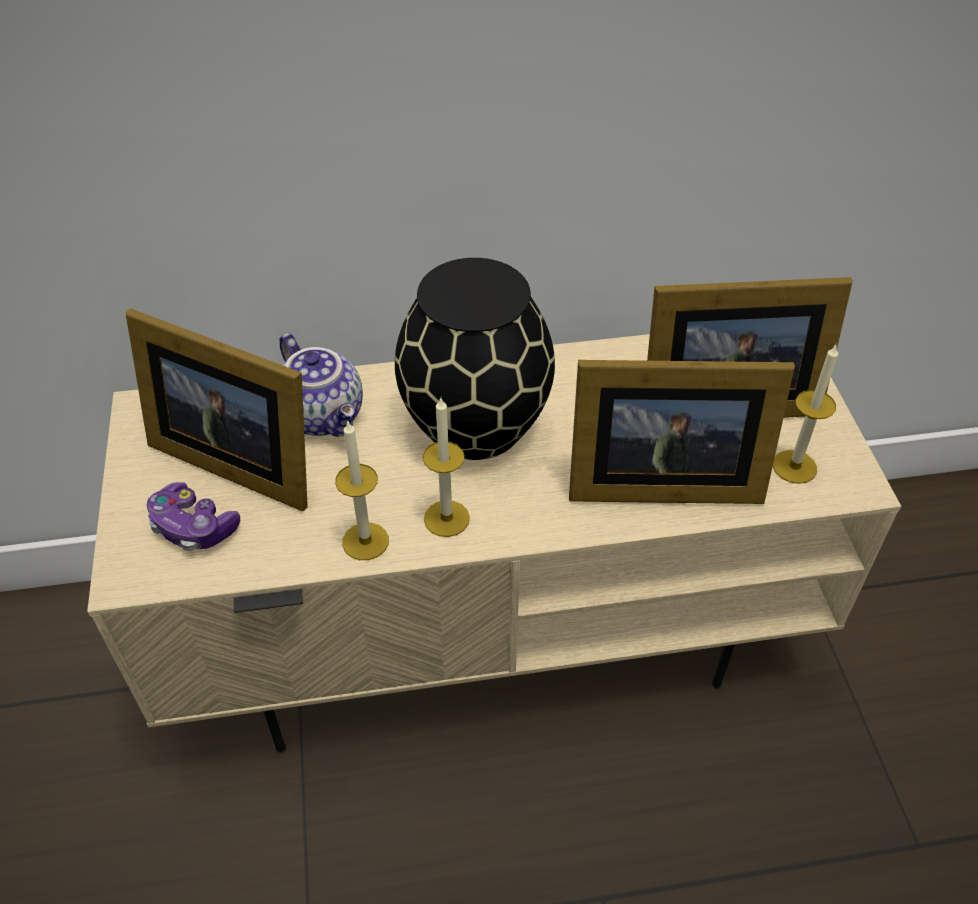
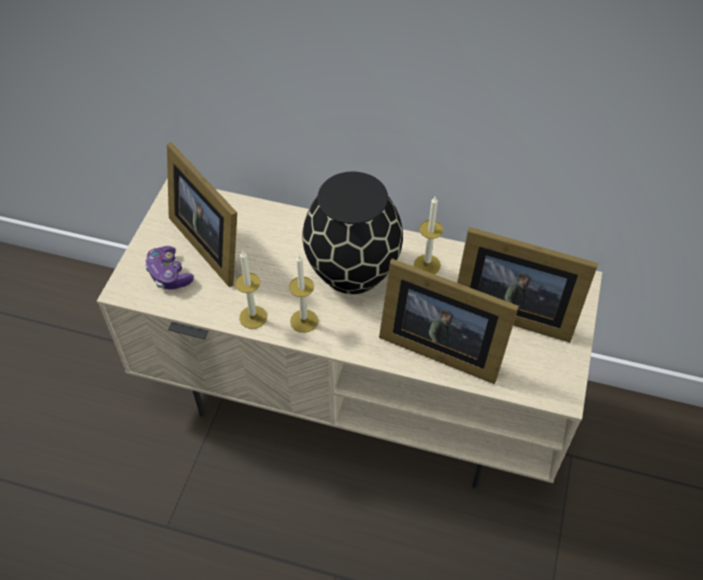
camera: 25 degrees right, 5 degrees up
teapot [279,333,363,437] -> none
candle [773,345,838,484] -> candle moved to [414,197,443,274]

